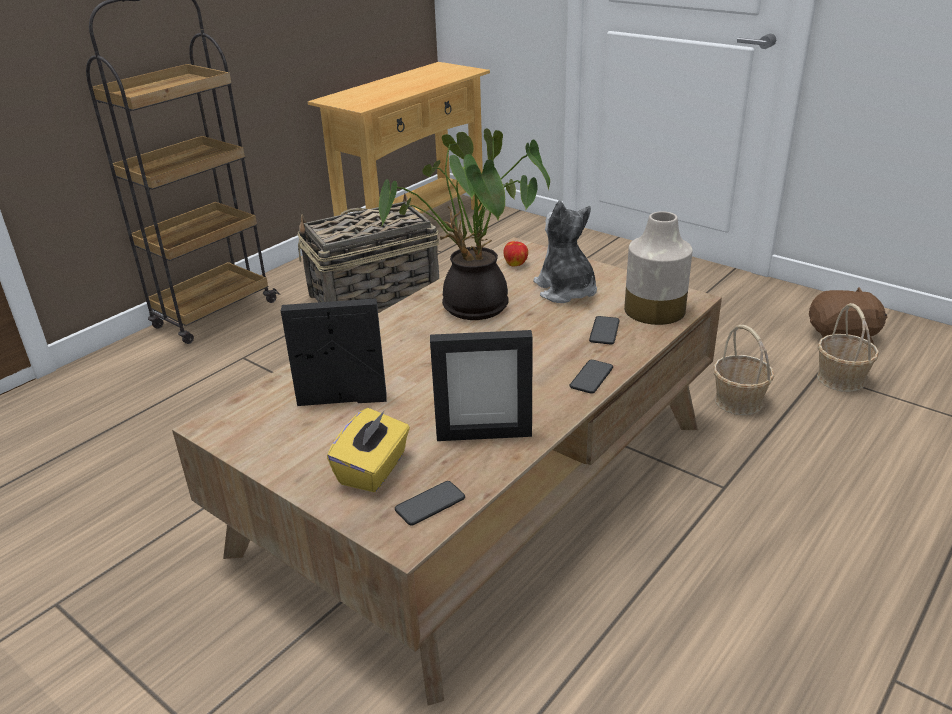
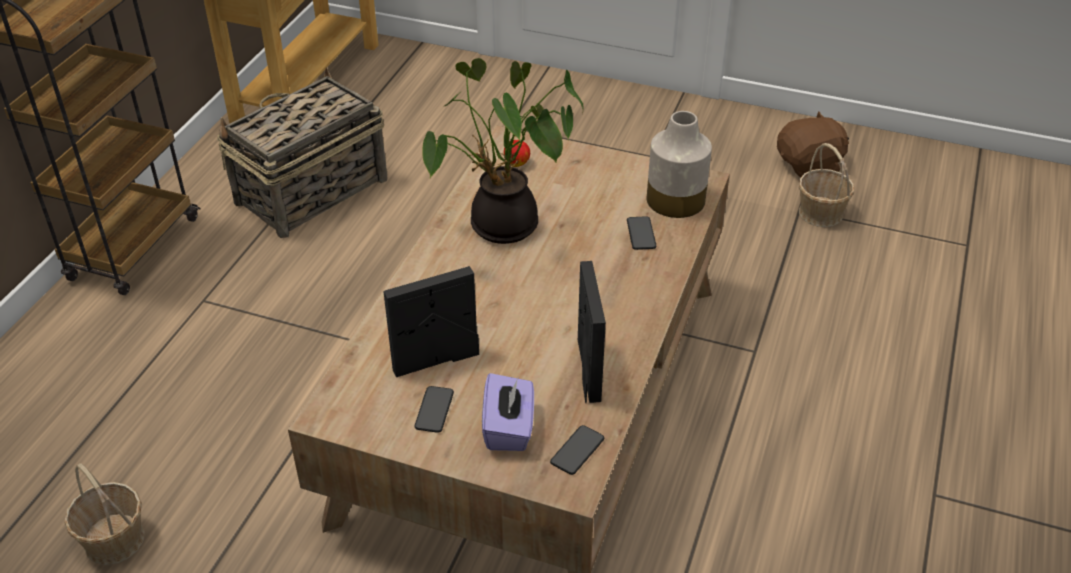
camera: 20 degrees left, 10 degrees up
yellow tissue box [327,408,410,492] -> purple tissue box [482,373,534,451]
picture frame [430,330,533,441] -> picture frame turned 75 degrees counterclockwise [578,261,606,403]
plush toy [533,200,597,303] -> none
phone [569,360,613,394] -> phone moved to [414,386,454,433]
basket [713,325,774,415] -> basket moved to [65,463,145,565]

